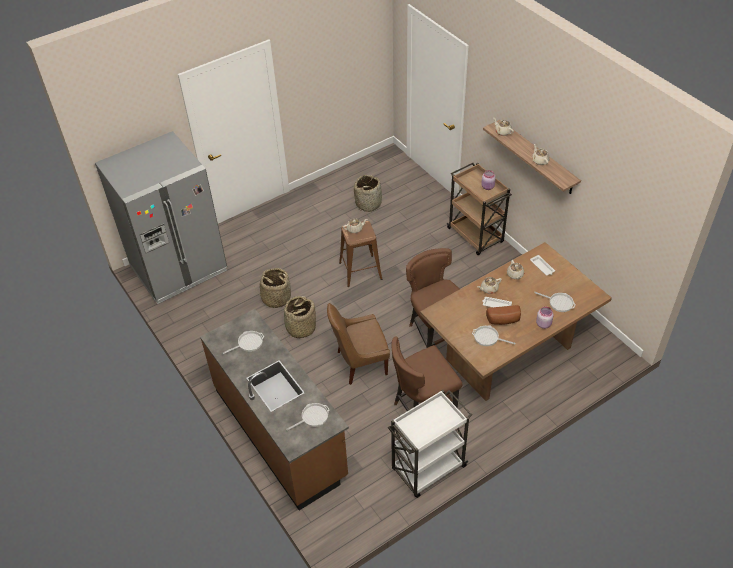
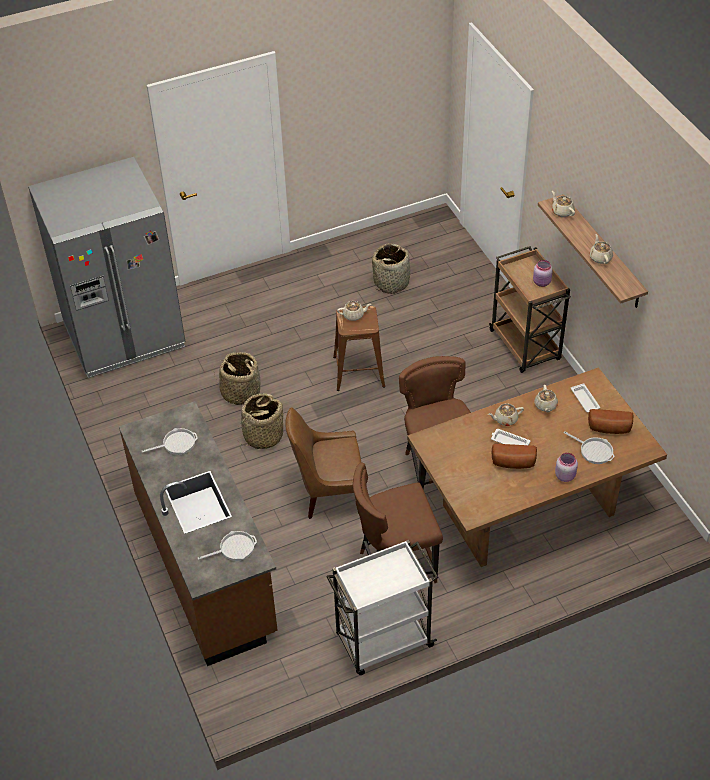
camera: 10 degrees right, 0 degrees up
frying pan [472,326,515,346] -> none
none -> bread [588,409,633,434]

